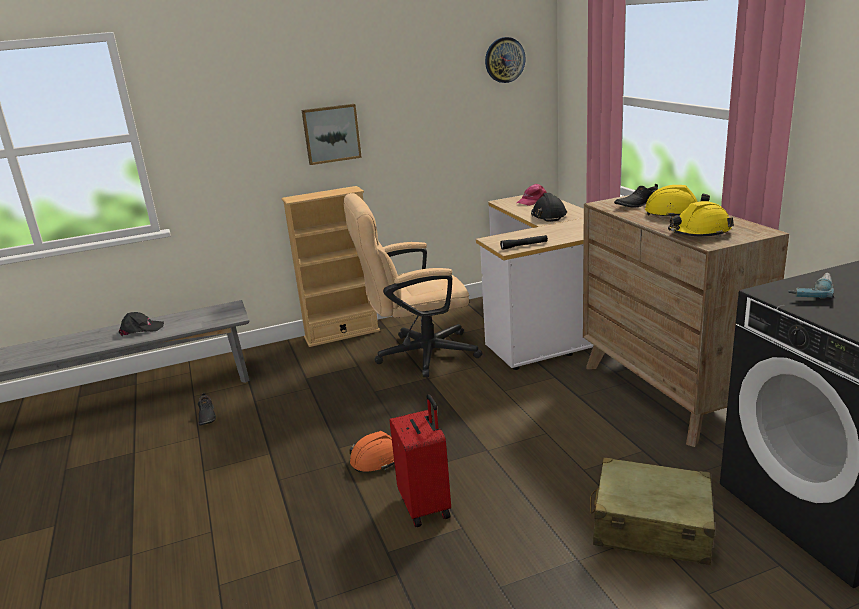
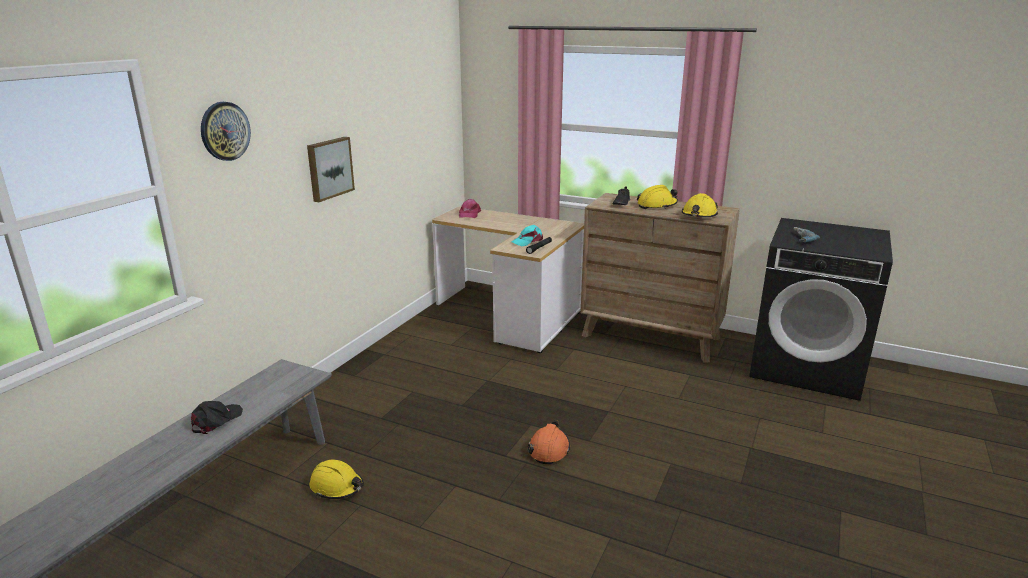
camera: 45 degrees left, 0 degrees up
black shoe [198,393,216,426] -> yellow hard hat [310,460,364,499]
beige bookcase [282,186,380,347] -> none
beige office chair [343,193,482,377] -> none
red suitcase [390,394,451,527] -> none
wall clock [485,37,526,83] -> wall clock moved to [201,102,251,161]
black hard hat [531,193,567,222] -> none
beige suitcase [590,457,715,565] -> none
none -> turquoise cap [511,225,543,246]

